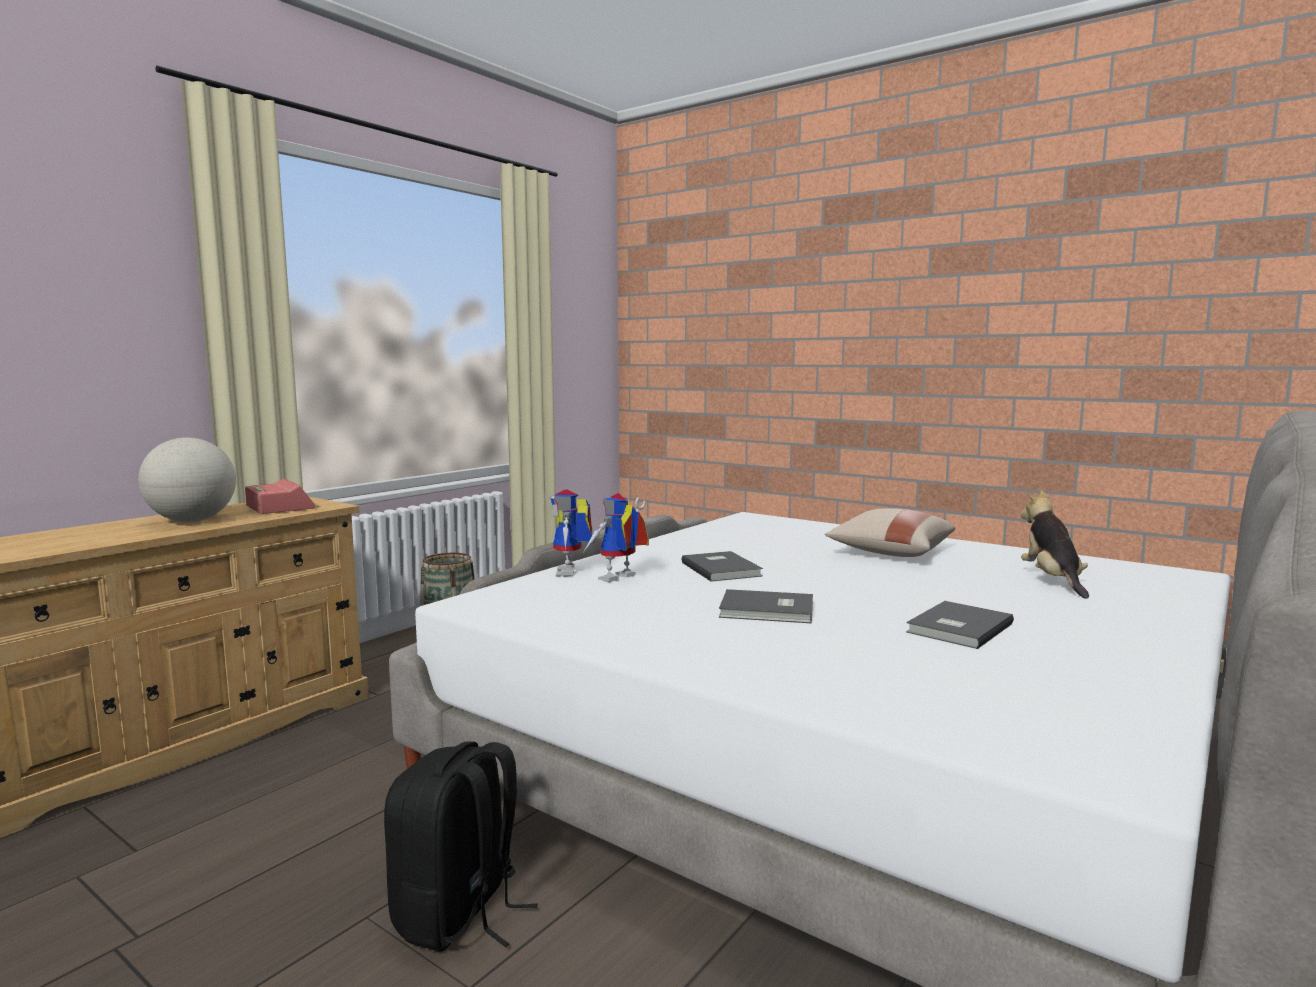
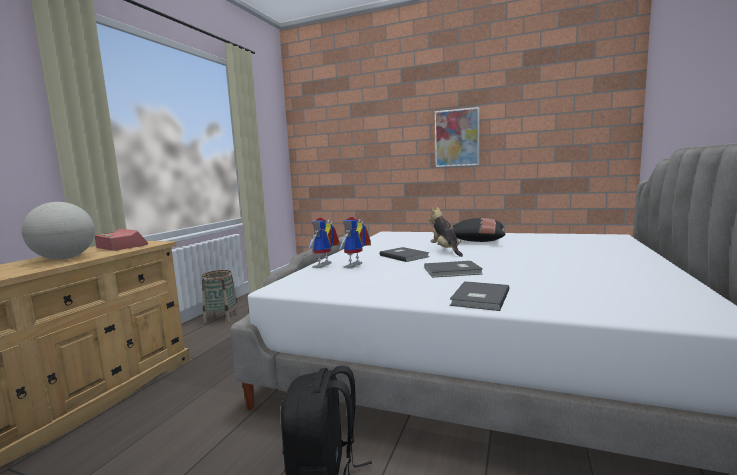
camera: 15 degrees left, 0 degrees up
toy robot [550,490,592,577] -> toy robot turned 45 degrees clockwise [307,218,340,268]
beige pillow [825,508,955,557] -> black pillow [453,218,505,242]
grey book [906,601,1014,649] -> grey book moved to [450,281,509,311]
plush toy [1021,490,1089,599] -> plush toy moved to [428,207,463,257]
none -> picture [435,107,479,167]

